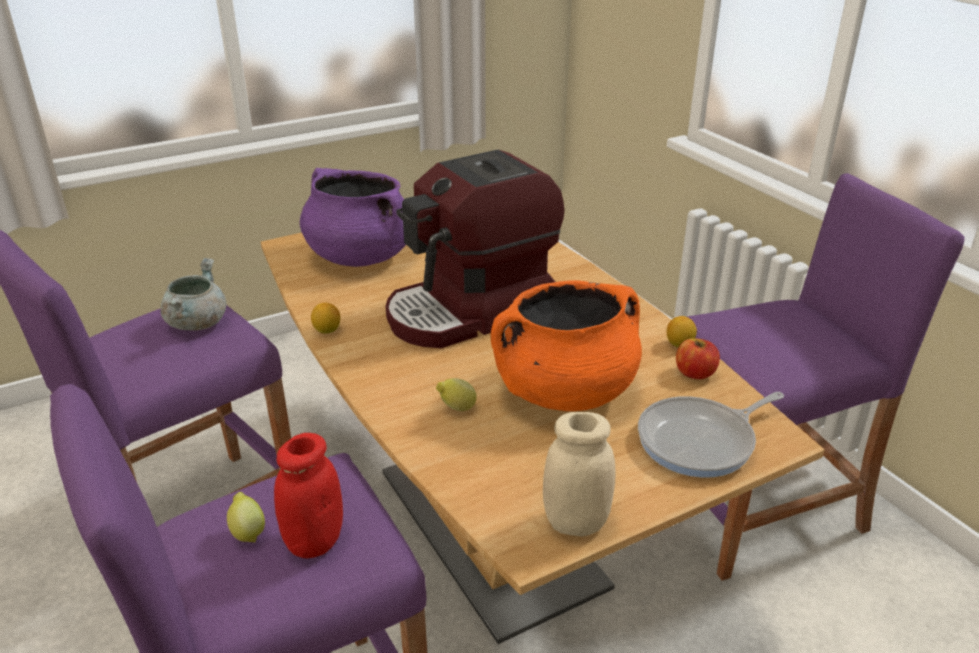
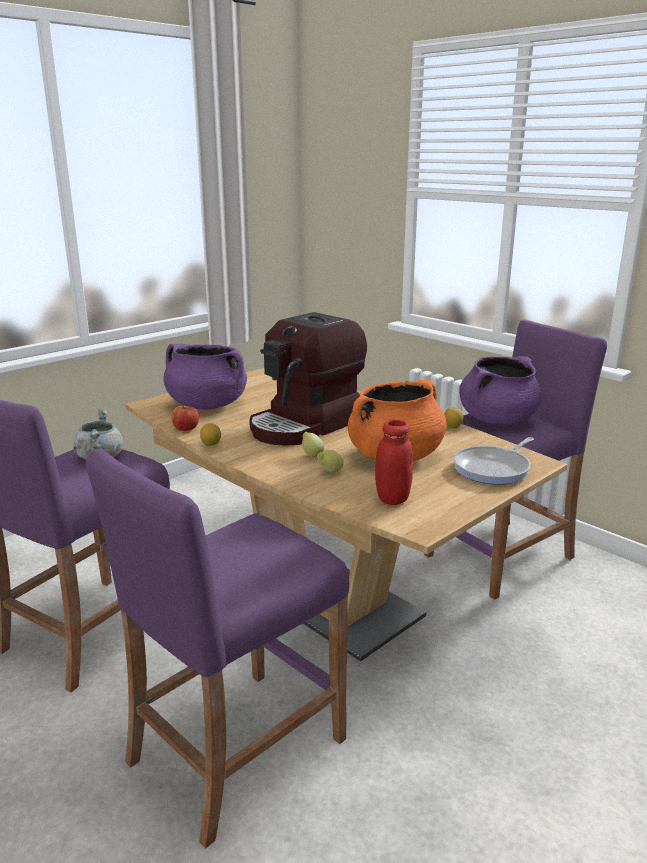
camera: 15 degrees left, 10 degrees down
lemon [227,492,265,542] -> lemon moved to [302,432,324,457]
red jar [274,433,343,558] -> red jar moved to [375,419,413,505]
beige jar [543,412,616,536] -> none
apple [676,338,720,379] -> apple moved to [172,405,199,431]
none -> purple cooking pot [459,356,542,424]

